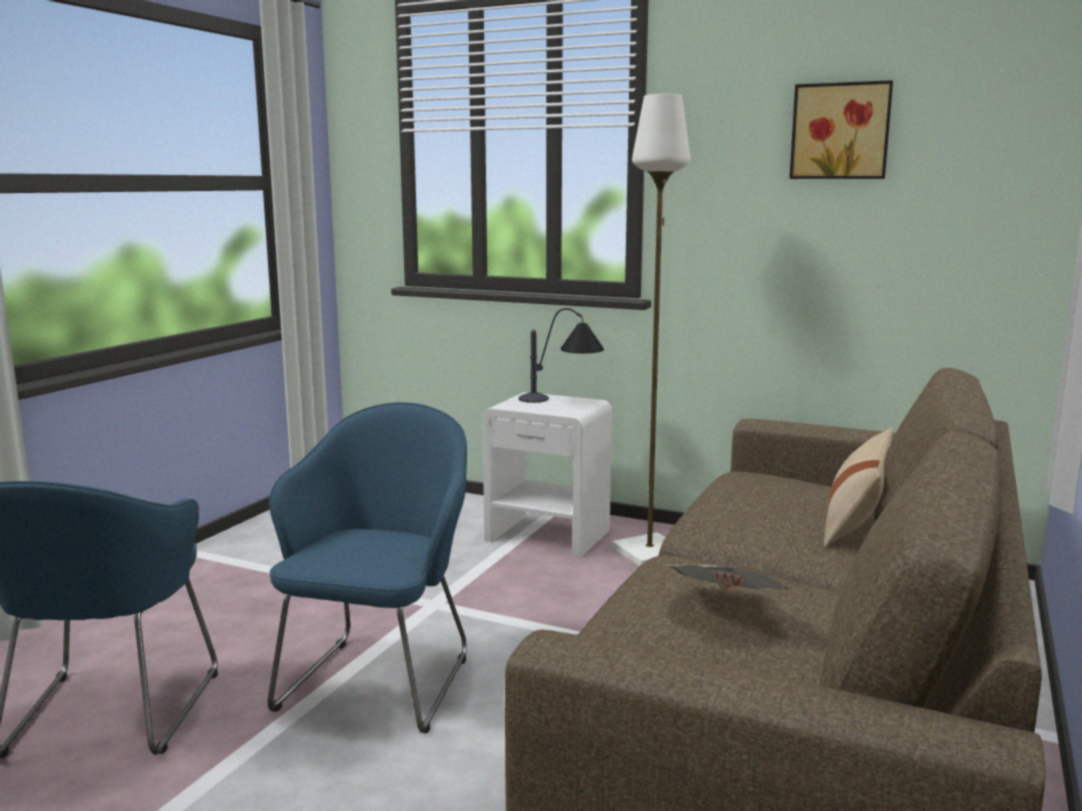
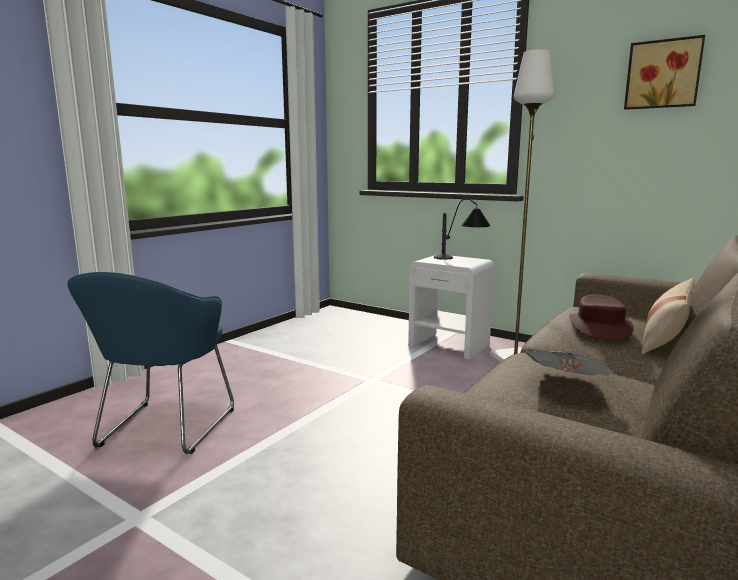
camera: 10 degrees right, 0 degrees up
blue armchair [267,402,467,733] -> none
none -> brown hat [569,294,634,340]

